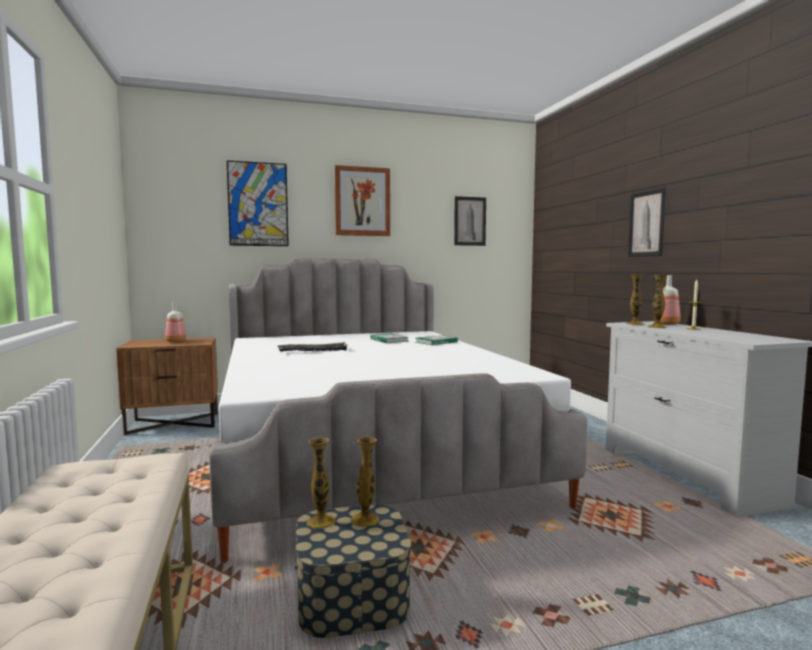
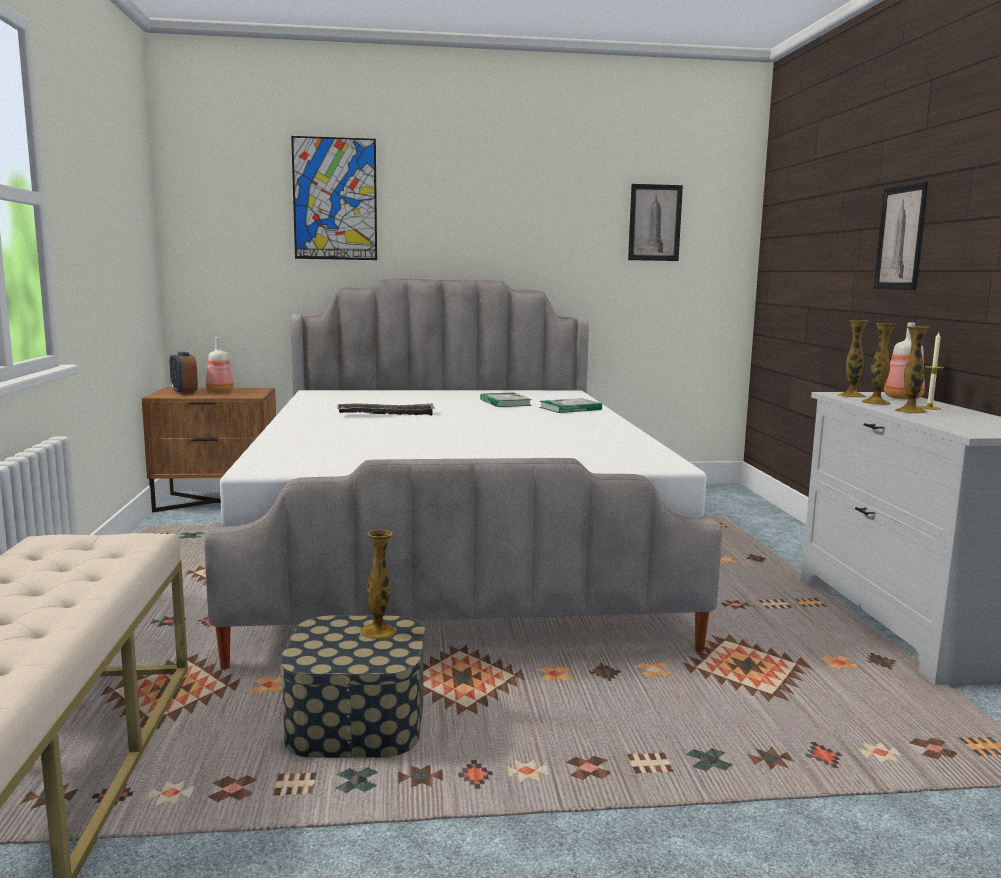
camera: 10 degrees right, 5 degrees up
vase [307,438,336,529] -> vase moved to [895,326,929,414]
picture [335,165,390,236] -> none
none -> alarm clock [170,352,198,394]

